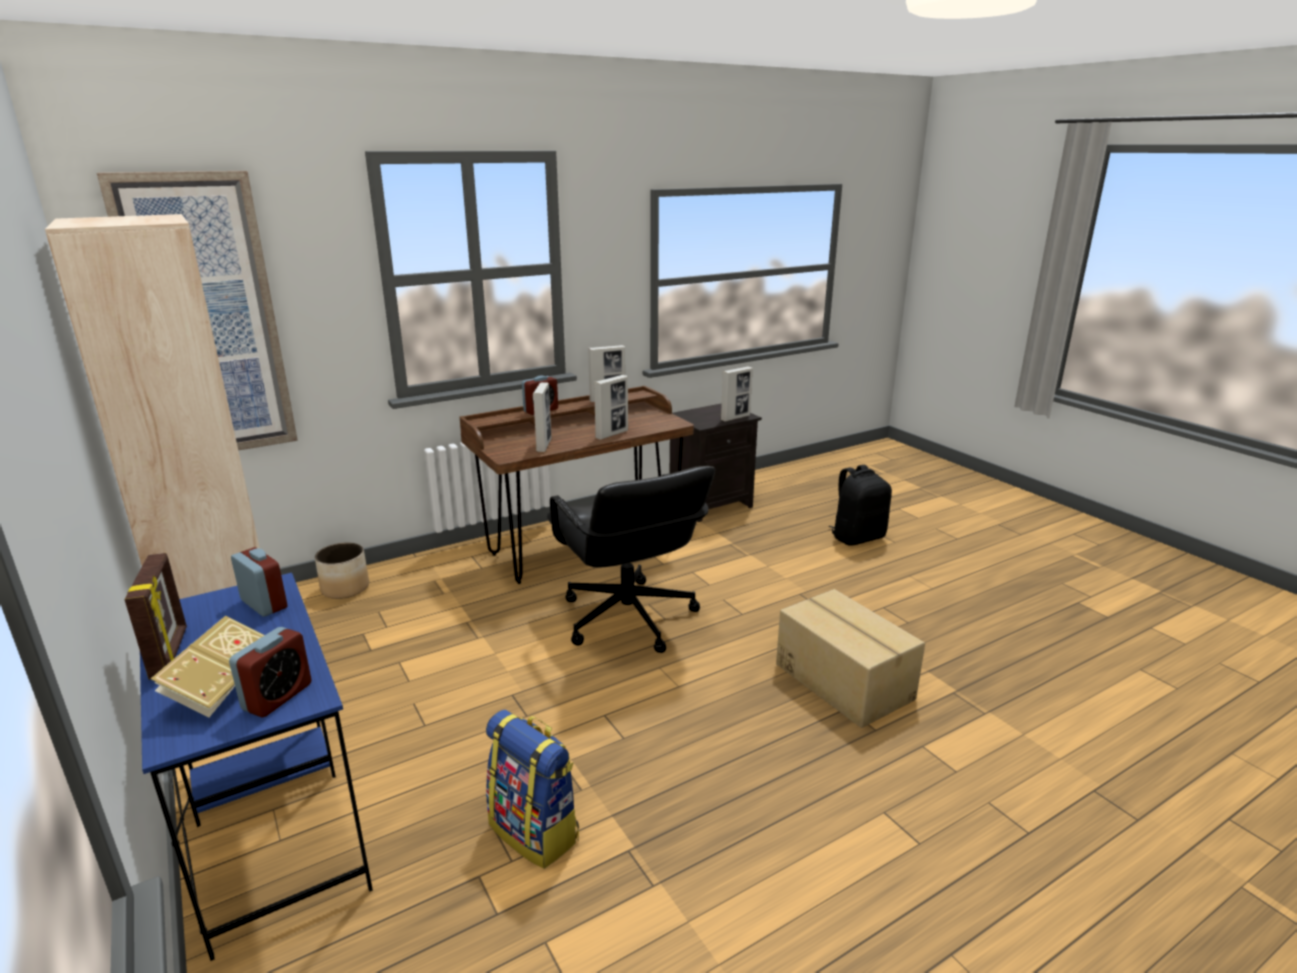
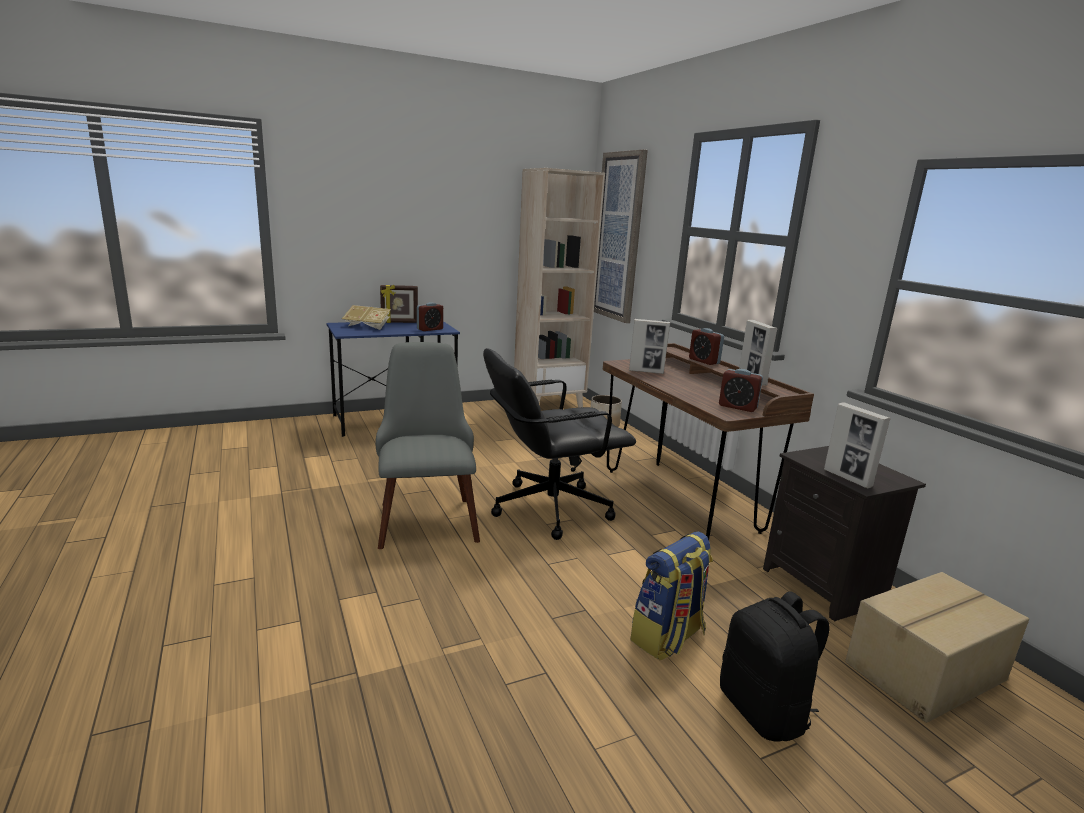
camera: 95 degrees right, 5 degrees down
alarm clock [229,627,312,718] -> alarm clock moved to [719,369,763,412]
backpack [486,709,579,869] -> backpack moved to [630,531,713,660]
picture frame [594,375,628,440] -> none
cardboard box [776,589,925,728] -> cardboard box moved to [845,572,1029,723]
none -> grey chair [375,342,480,549]

